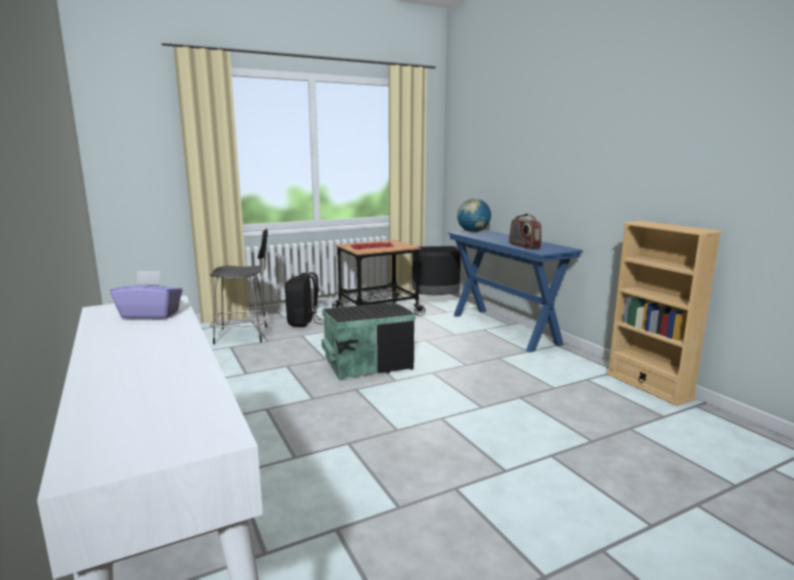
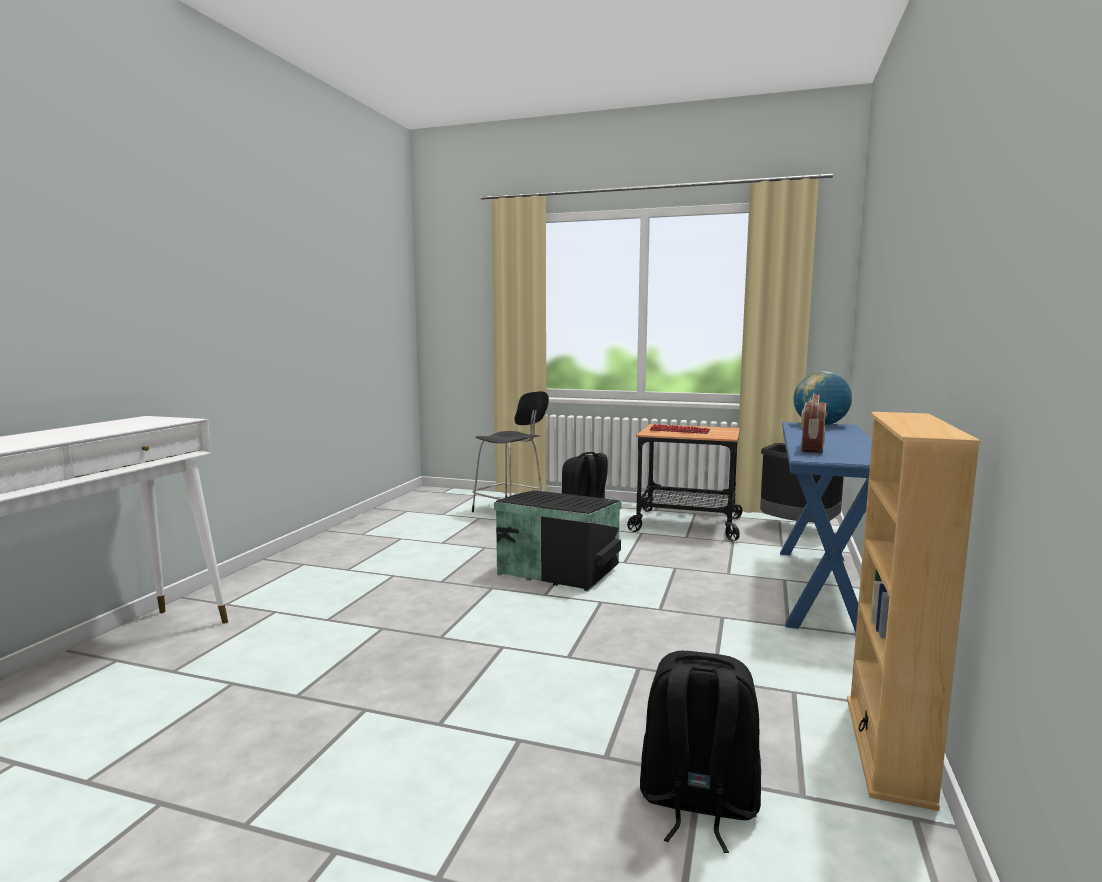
camera: 45 degrees right, 5 degrees down
purple tissue box [110,270,183,319] -> none
none -> black backpack [640,651,761,853]

